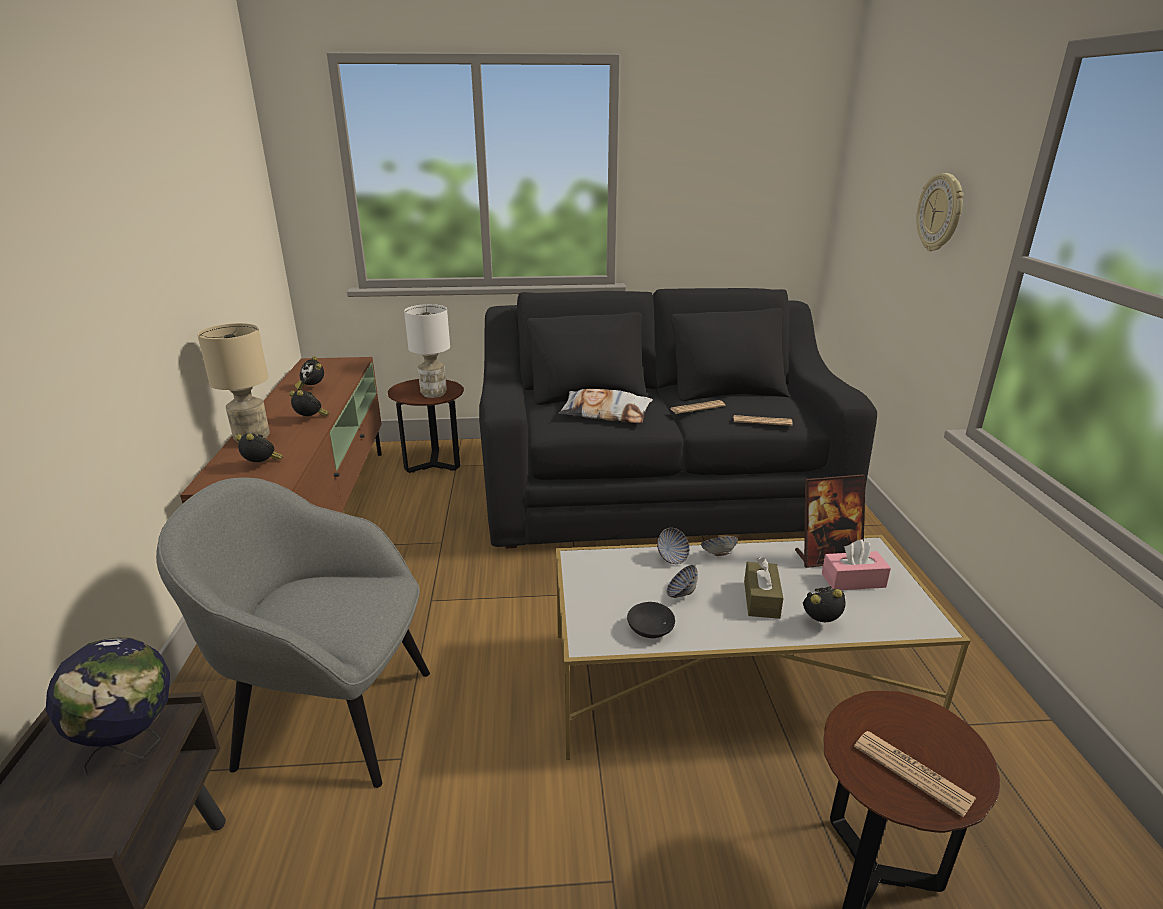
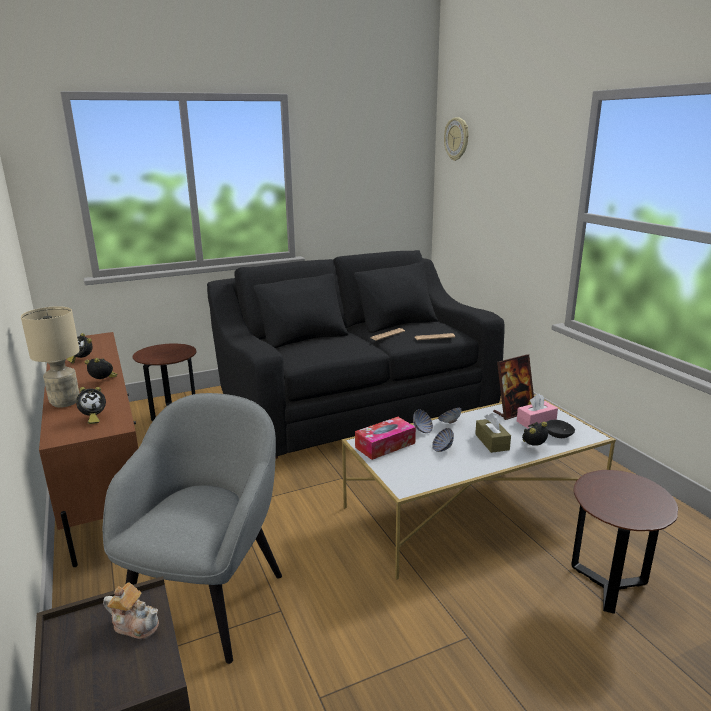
camera: 20 degrees left, 5 degrees down
globe [46,637,170,779] -> teapot [103,582,159,639]
grey armchair [156,478,430,788] -> grey armchair turned 120 degrees clockwise [103,393,282,664]
alarm clock [235,433,283,462] -> alarm clock turned 135 degrees clockwise [76,387,106,424]
white table lamp [404,304,450,398] -> none
pillow [559,389,653,423] -> none
black bowl [627,602,675,638] -> black bowl moved to [546,420,575,438]
newspaper [854,731,976,817] -> none
wall clock [916,173,964,251] -> wall clock moved to [444,117,468,161]
none -> tissue box [355,417,416,460]

